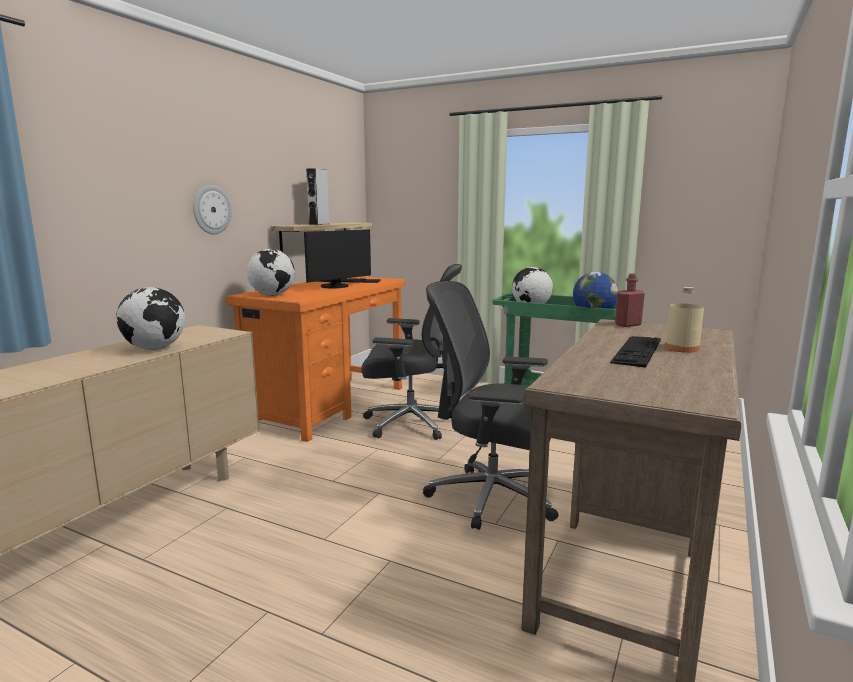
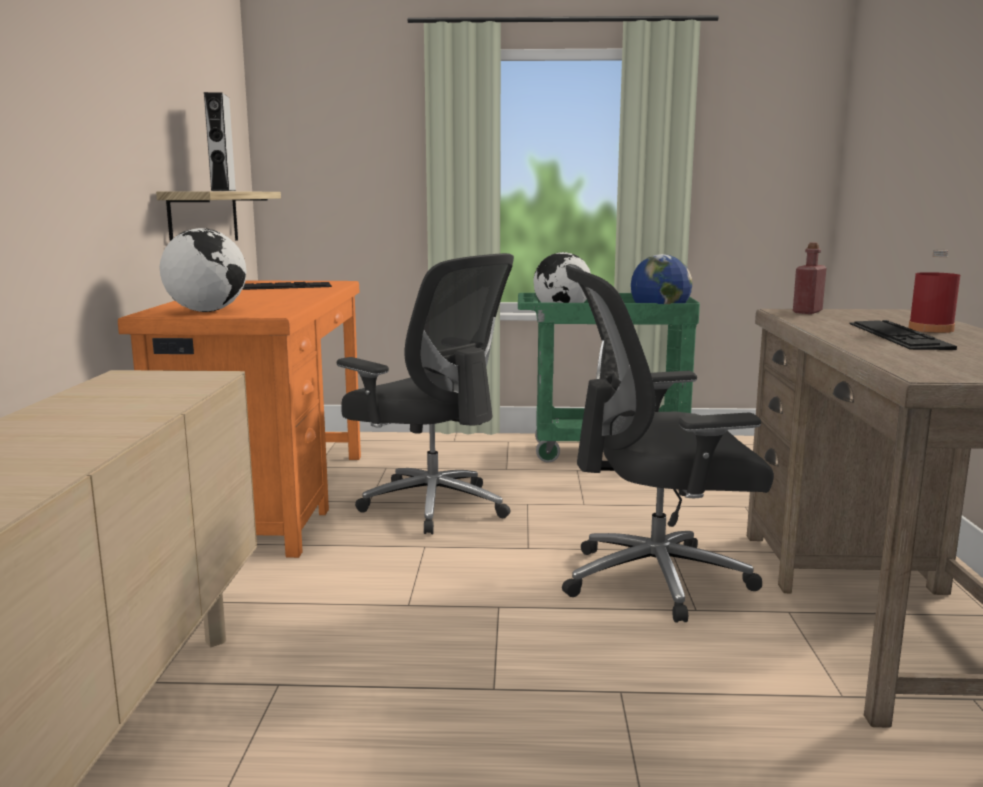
camera: 25 degrees left, 0 degrees up
globe [116,287,185,350] -> none
wall clock [193,185,232,234] -> none
monitor [304,229,371,288] -> none
office chair [361,264,462,440] -> office chair turned 60 degrees clockwise [337,253,514,534]
beige bottle [665,287,704,353] -> red bottle [908,250,960,333]

